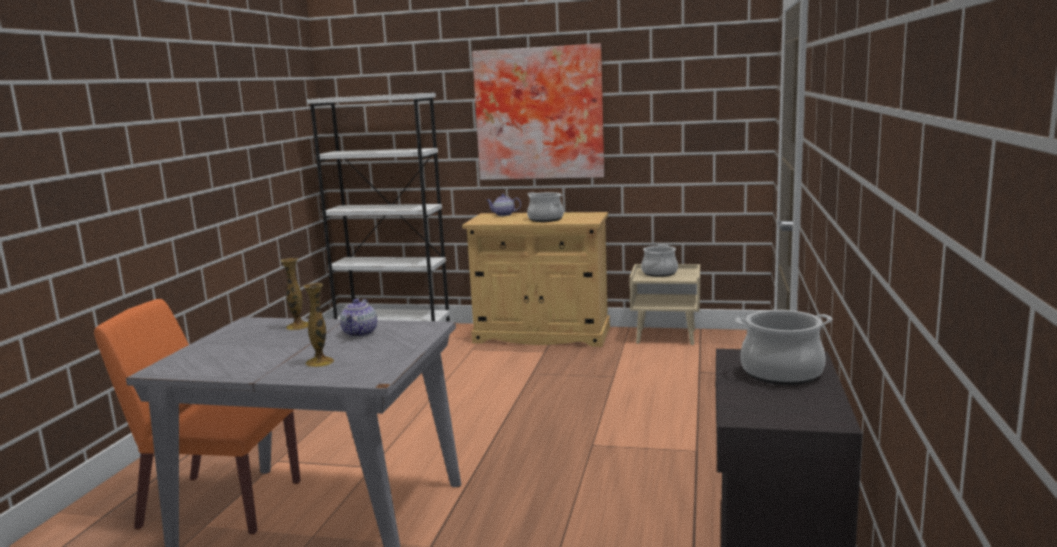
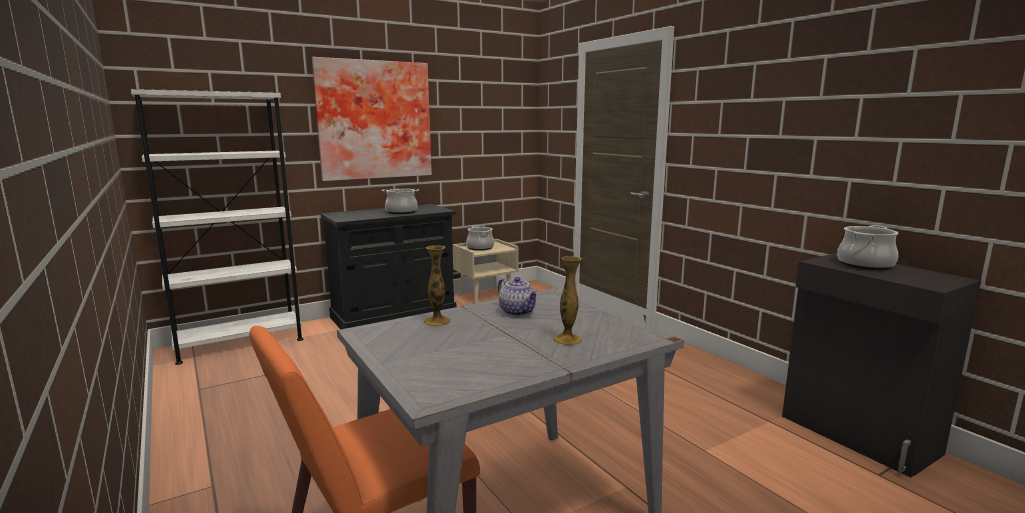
camera: 45 degrees left, 0 degrees up
beige cabinet [462,212,610,347] -> black cabinet [321,204,456,329]
teapot [487,194,521,216] -> none

